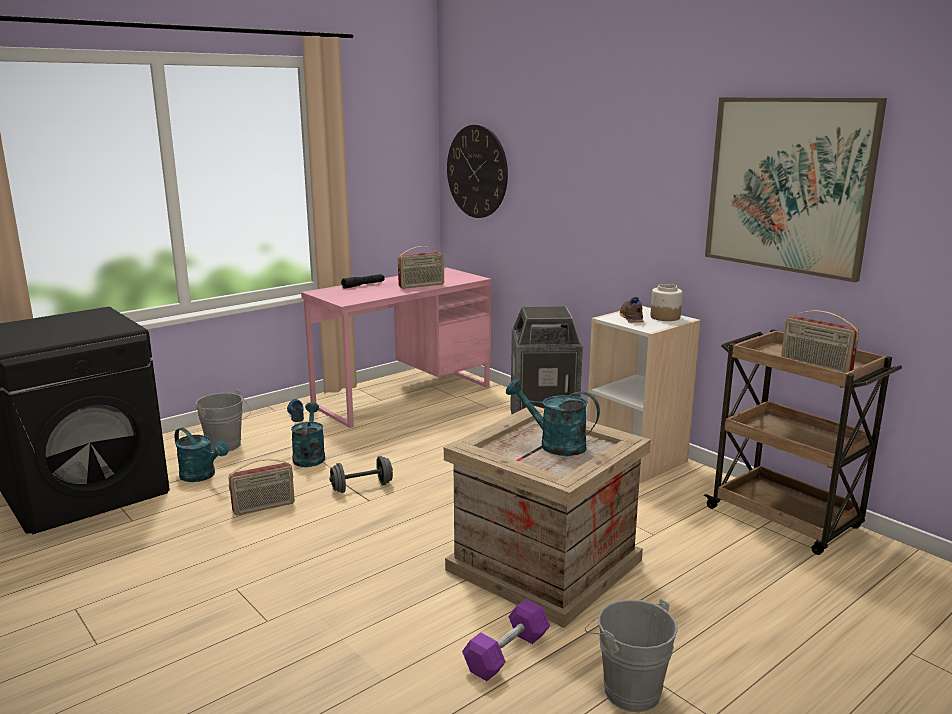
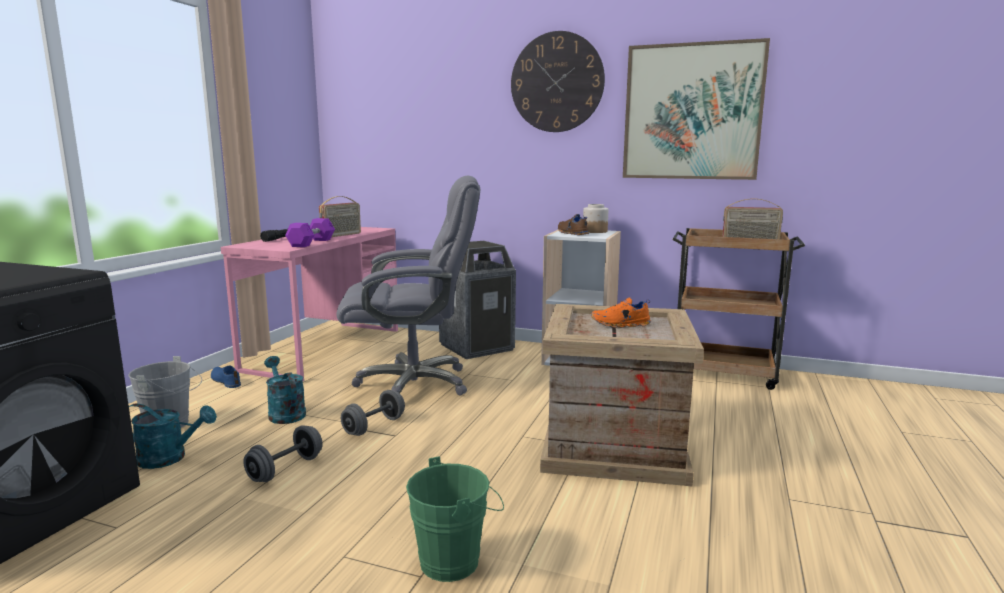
camera: 30 degrees left, 5 degrees down
radio [229,459,295,515] -> grey dumbbell [243,425,323,482]
wall clock [447,125,508,218] -> wall clock moved to [511,31,605,132]
purple dumbbell [462,599,550,681] -> purple dumbbell moved to [285,218,335,247]
turquoise watering can [506,379,600,456] -> orange shoe [591,297,651,328]
grey bucket [585,598,678,712] -> none
none -> grey office chair [337,176,480,395]
none -> green bucket [406,456,504,582]

